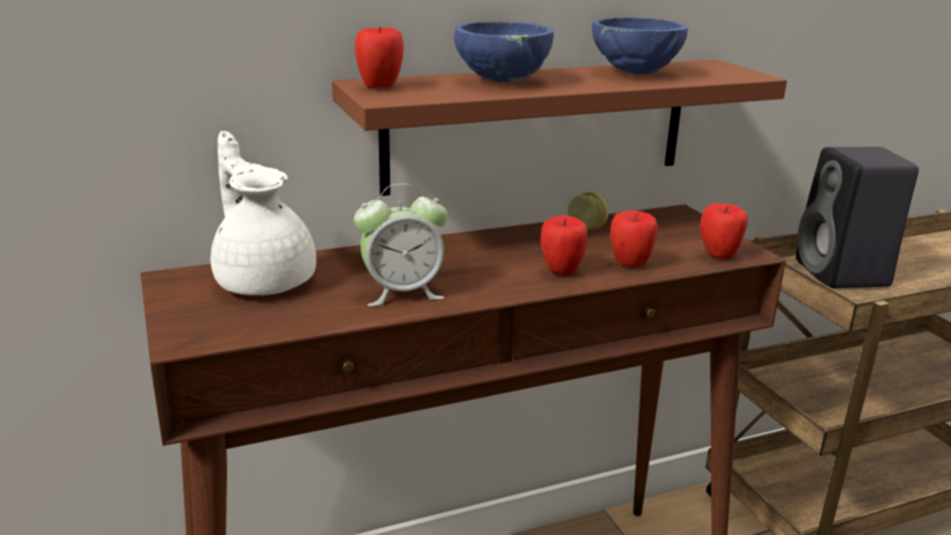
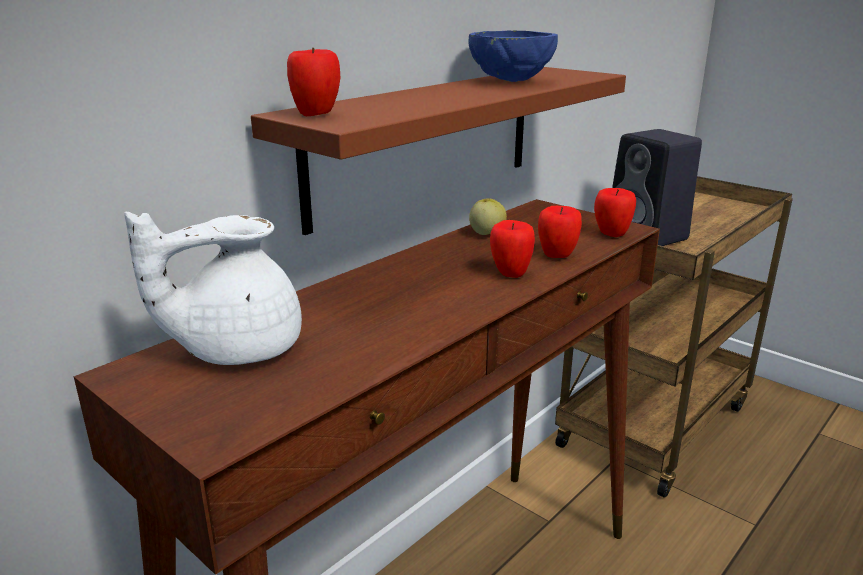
camera: 25 degrees left, 0 degrees up
white teapot [211,131,316,296] -> white teapot turned 60 degrees counterclockwise [125,211,302,365]
alarm clock [354,184,448,306] -> none
blue bowl [454,22,554,82] -> none

